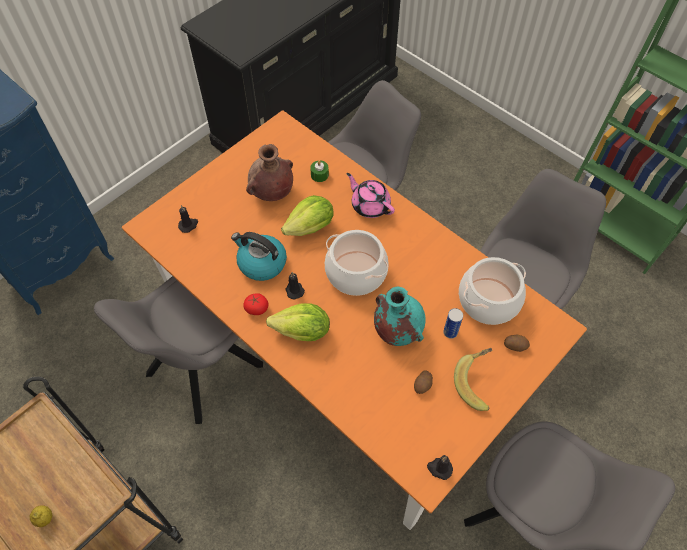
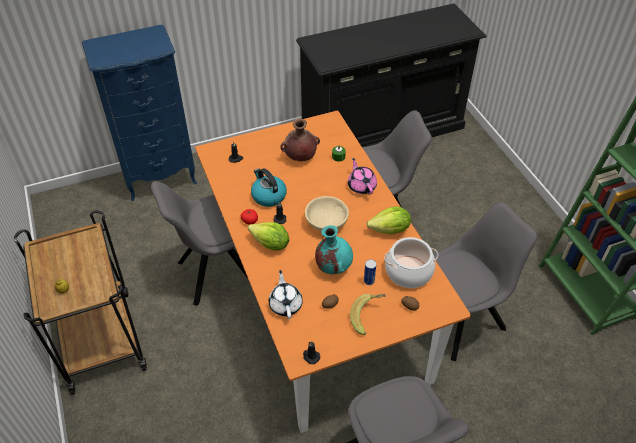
camera: 25 degrees right, 10 degrees down
lettuce [281,195,334,236] -> lettuce moved to [367,206,411,234]
cooking pot [325,230,389,296] -> beige bowl [305,196,349,231]
none -> white teapot [269,270,303,319]

